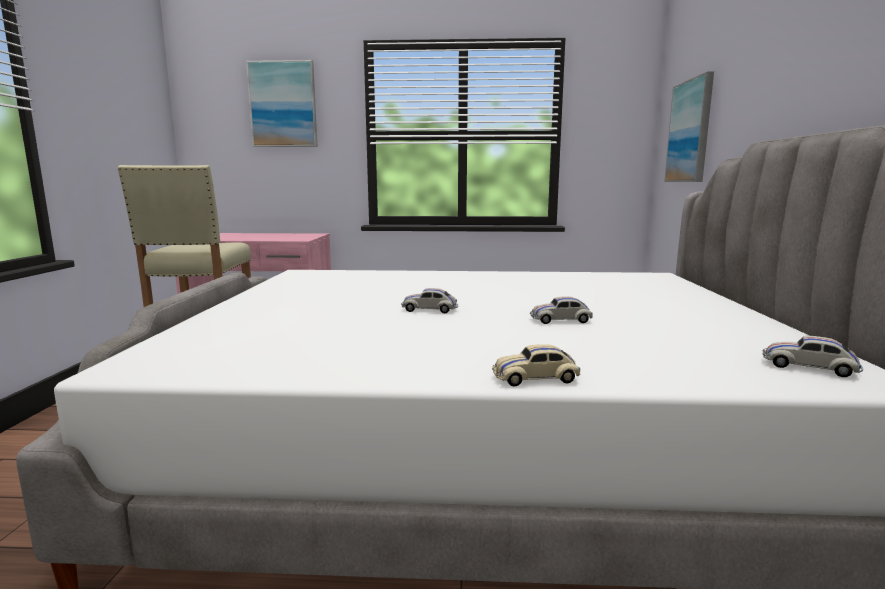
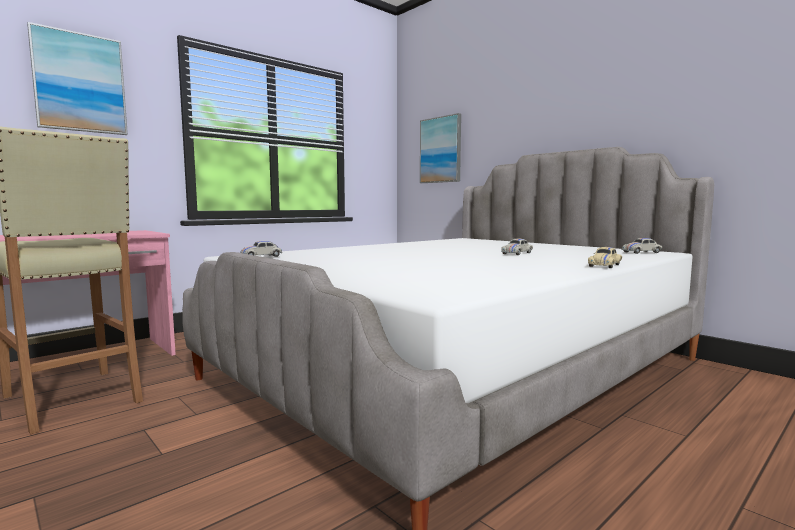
camera: 45 degrees left, 5 degrees down
white toy car [401,288,458,313] -> white toy car moved to [240,241,282,257]

